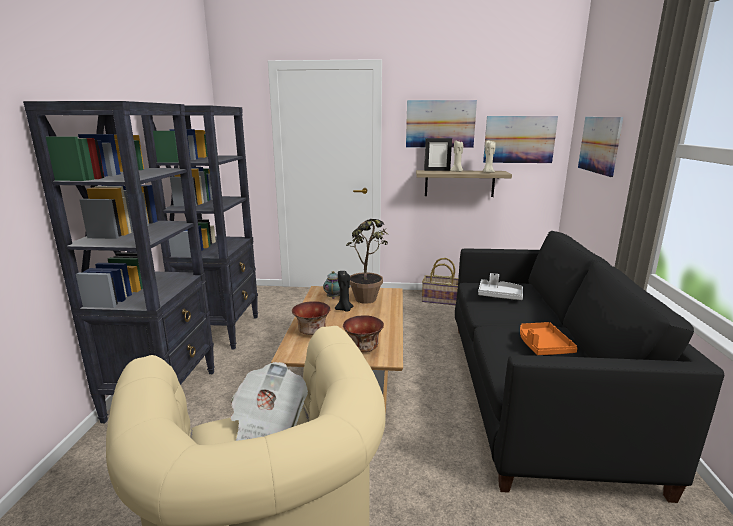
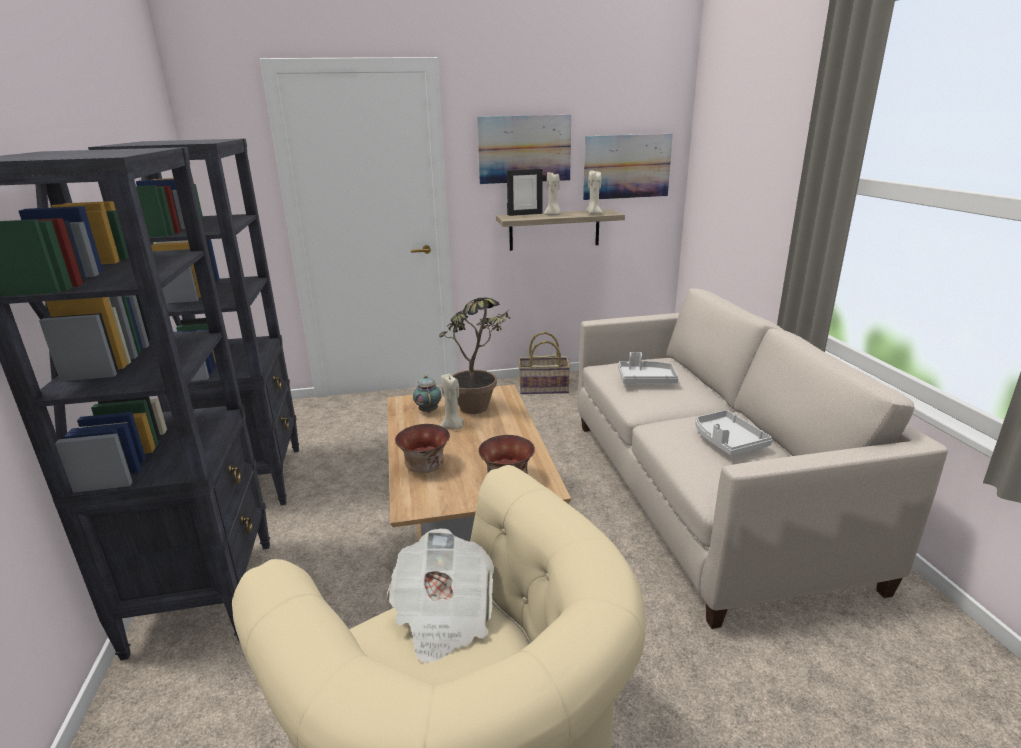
camera: 15 degrees left, 5 degrees up
black candle [335,271,353,311] -> beige candle [440,373,464,430]
black sofa [455,231,724,503] -> beige sofa [578,288,948,629]
orange tray [520,322,578,355] -> grey tray [695,410,773,456]
picture [578,117,623,177] -> none

